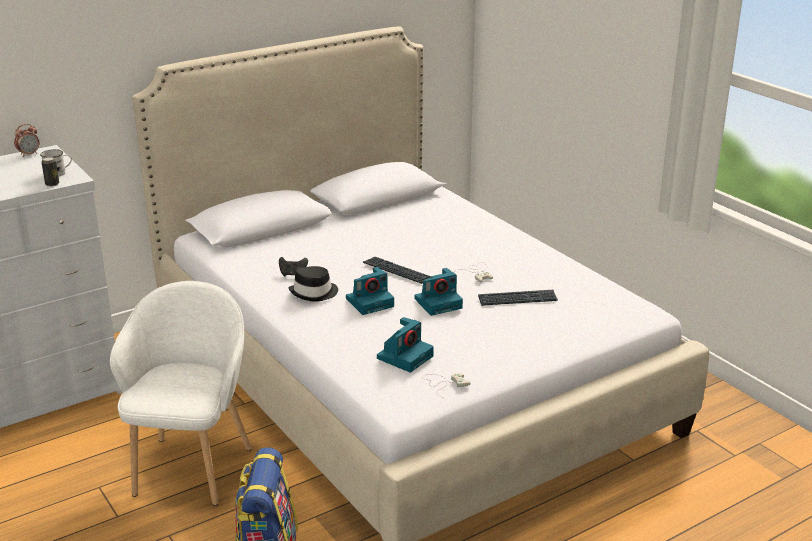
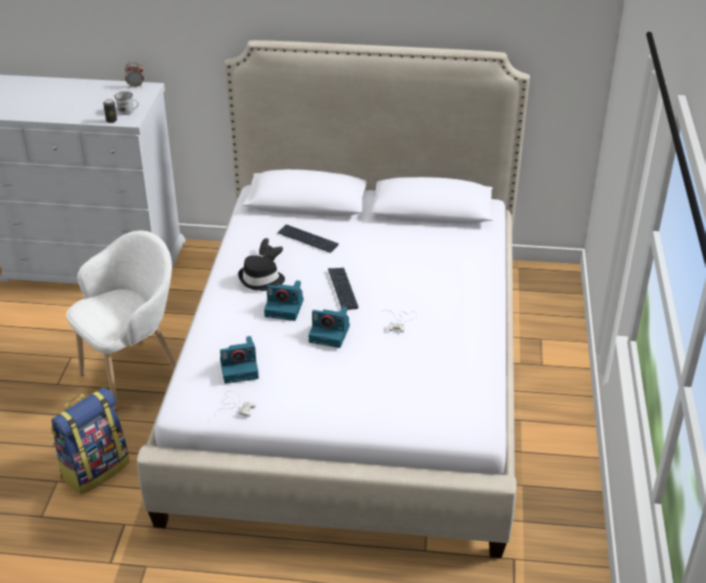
camera: 40 degrees right, 10 degrees up
keyboard [478,290,558,306] -> keyboard moved to [277,224,339,253]

